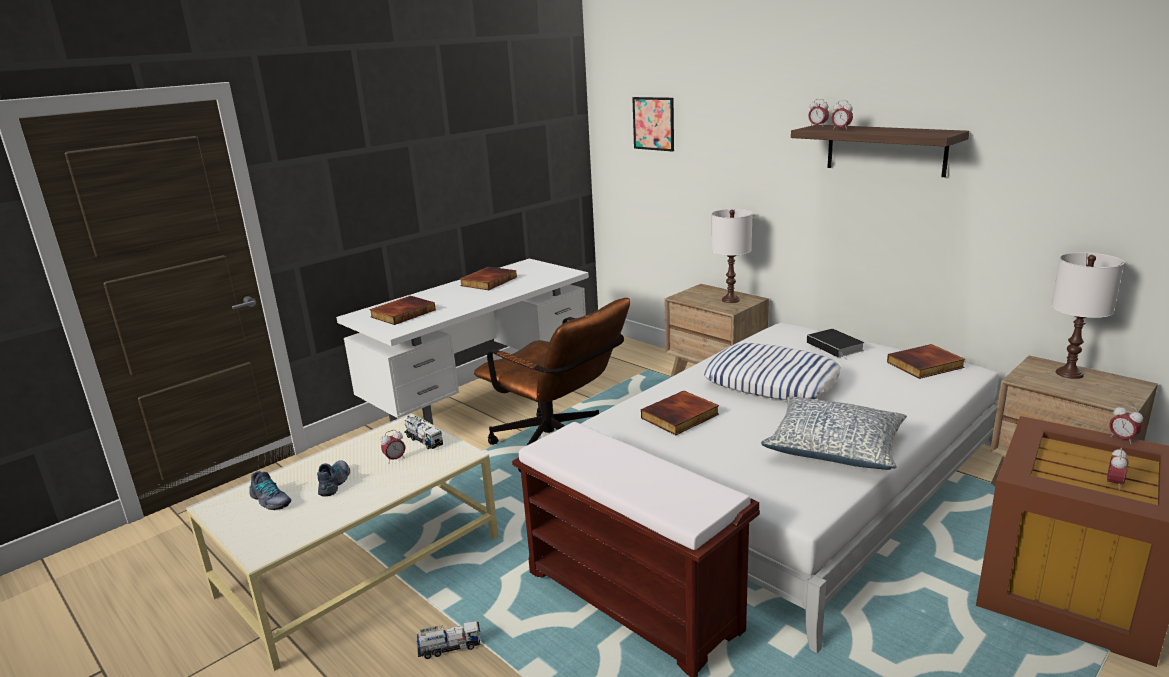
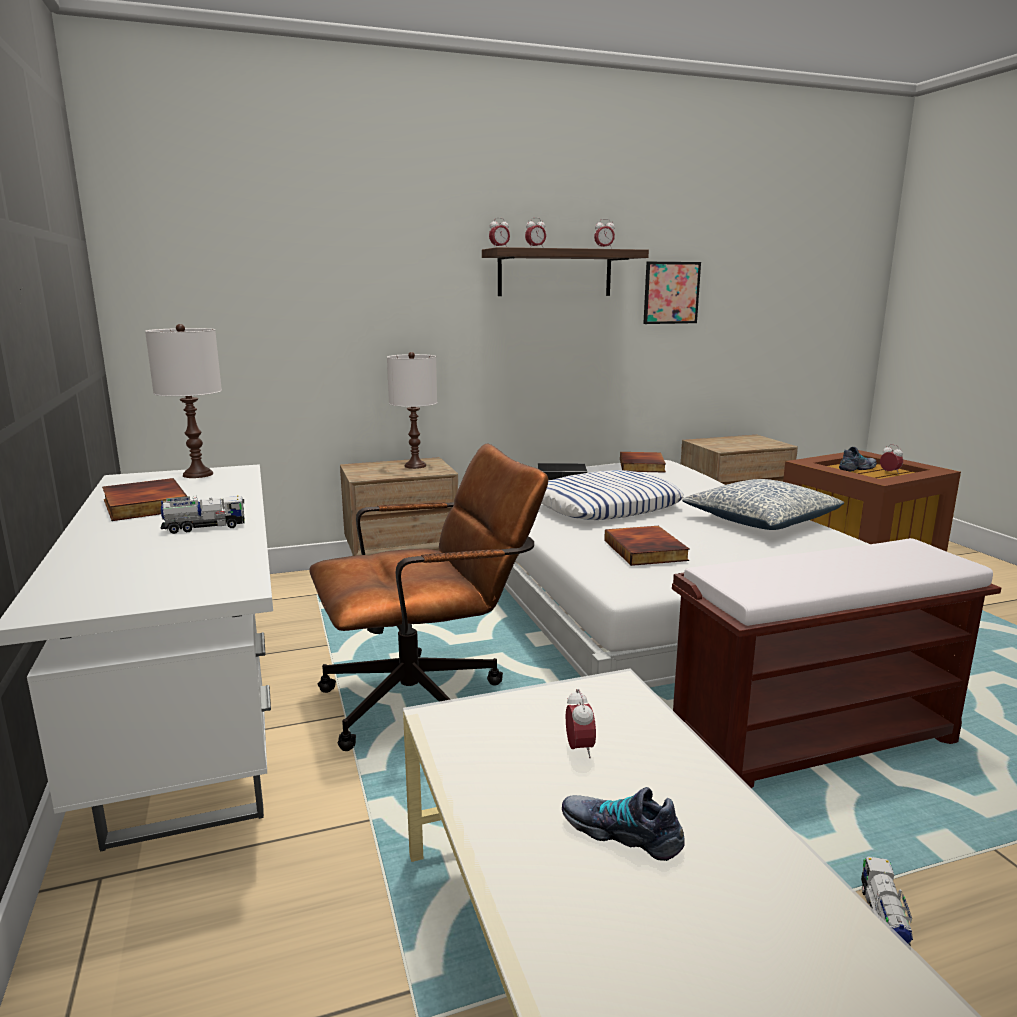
camera: 65 degrees left, 5 degrees down
shoe [249,471,292,510] -> shoe moved to [839,447,877,471]
book [369,296,436,325] -> none
toy truck [404,415,443,449] -> toy truck moved to [161,496,245,534]
picture [632,97,674,152] -> picture moved to [643,262,701,324]
white table lamp [1051,252,1125,379] -> white table lamp moved to [145,324,222,478]
alarm clock [1109,405,1143,444] -> alarm clock moved to [594,219,615,249]

